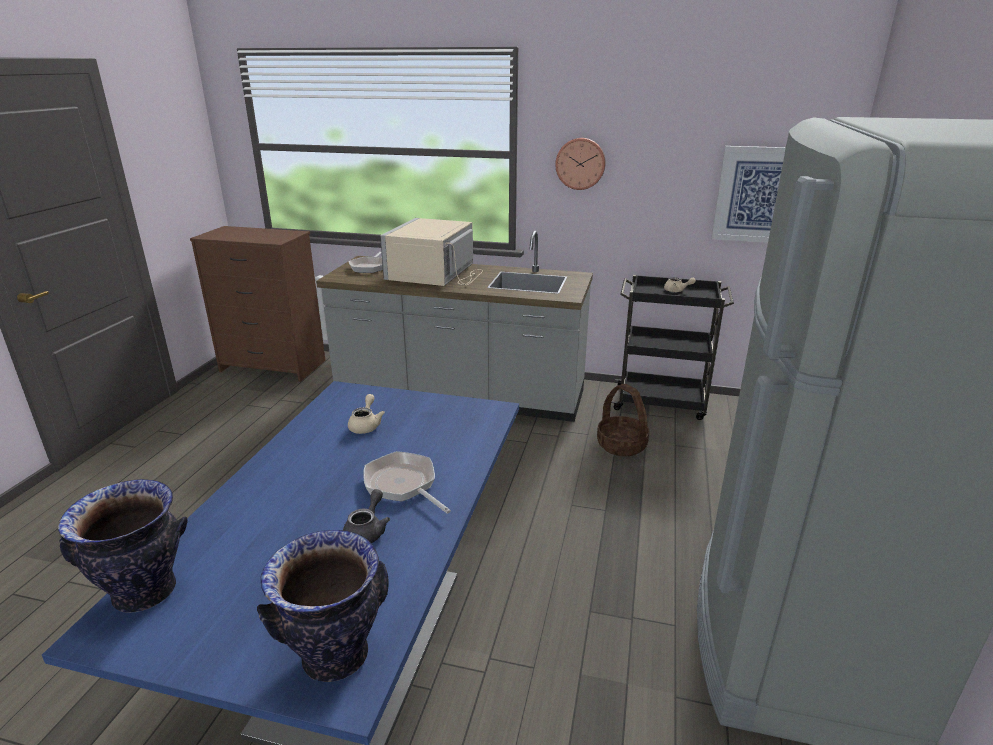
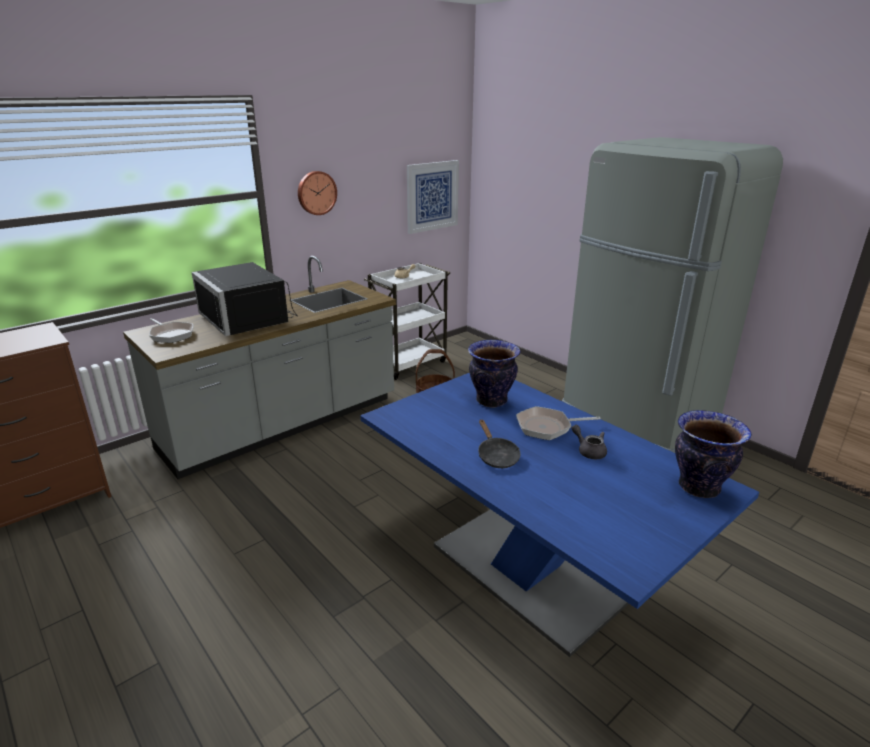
camera: 55 degrees left, 0 degrees up
vase [58,479,187,613] -> vase moved to [468,340,521,407]
beige teapot [348,394,385,434] -> none
beige microwave [380,218,483,286] -> black microwave [192,262,298,336]
black cart [611,275,734,420] -> white cart [364,263,450,380]
none -> black frying pan [478,419,521,468]

